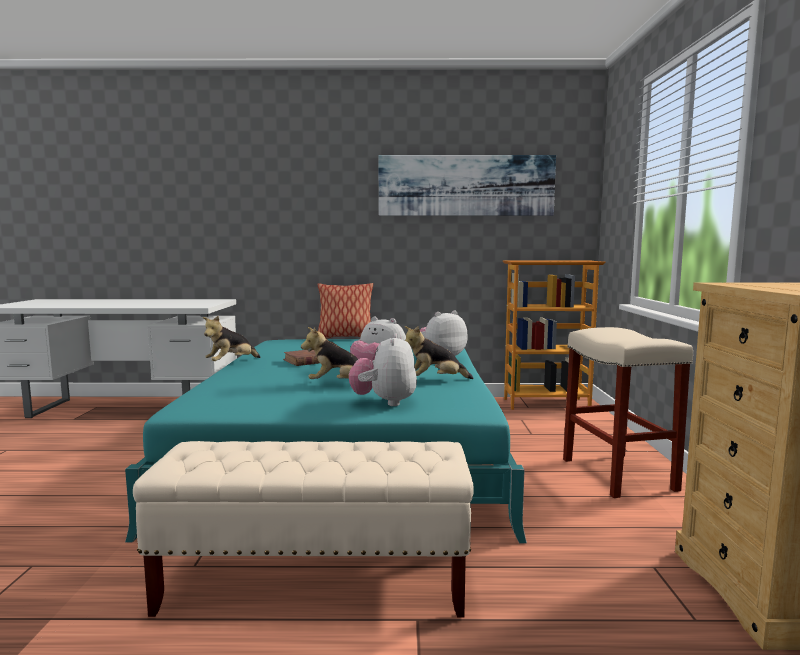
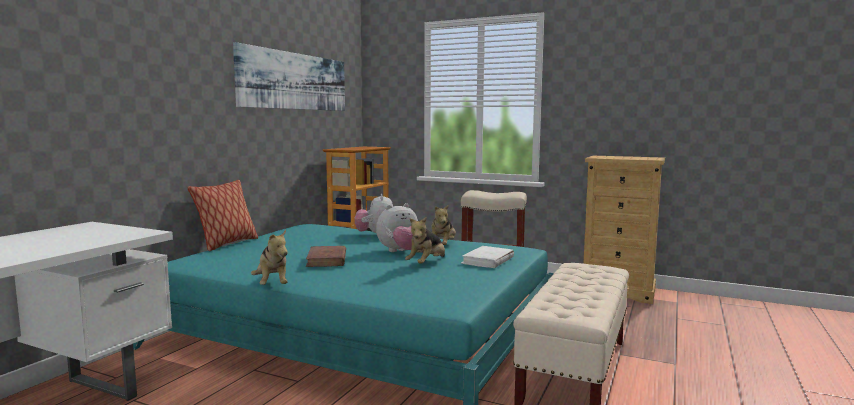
camera: 65 degrees left, 0 degrees up
plush toy [349,333,417,406] -> white book [461,246,514,268]

